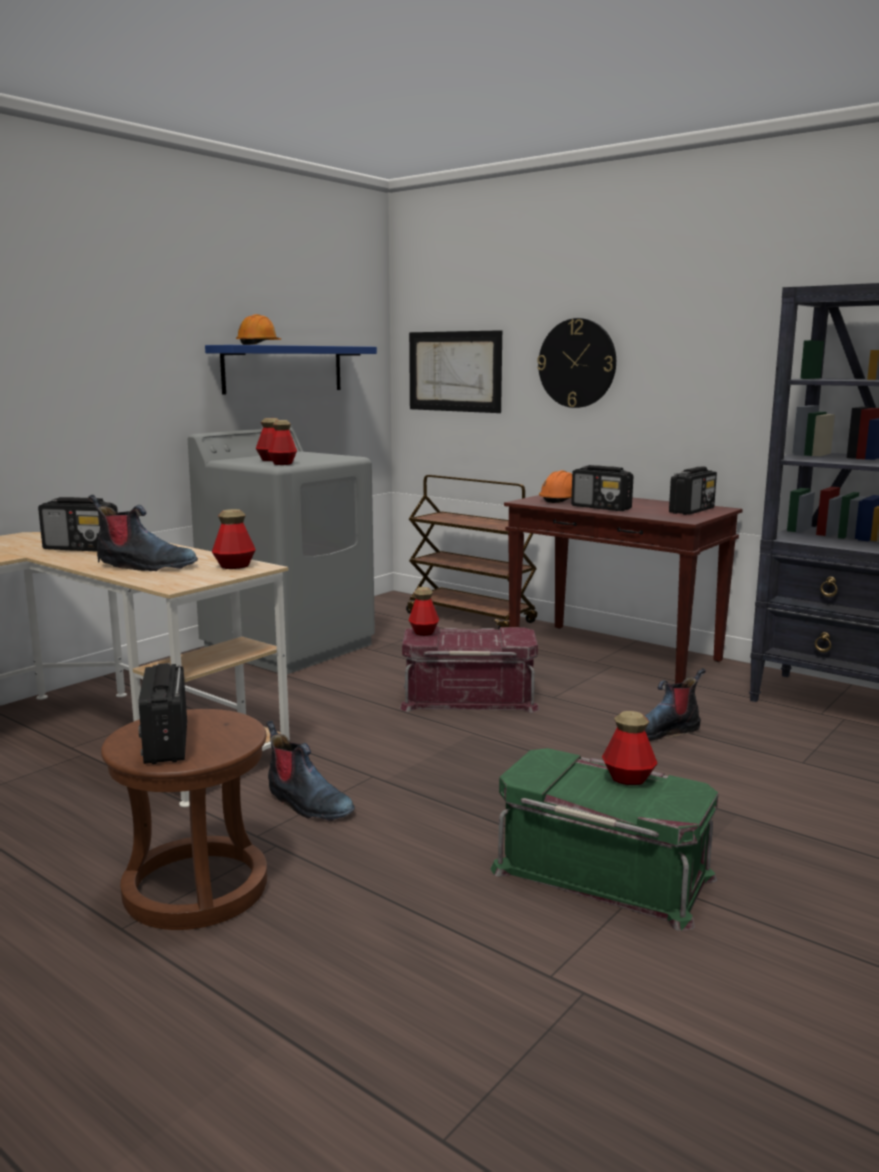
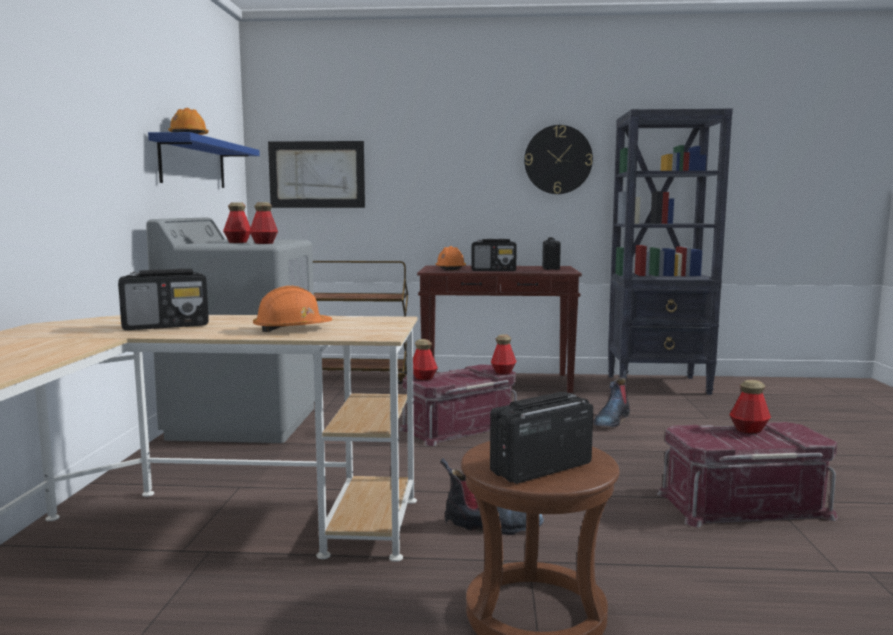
camera: 35 degrees left, 5 degrees down
boot [88,495,198,571] -> orange hard hat [253,286,332,332]
radio [139,663,187,764] -> radio turned 105 degrees clockwise [490,392,593,484]
bottle [212,509,256,569] -> bottle moved to [491,334,516,375]
green storage box [491,748,718,931] -> red storage box [657,422,838,527]
wall clock [537,318,616,408] -> wall clock moved to [524,125,593,194]

